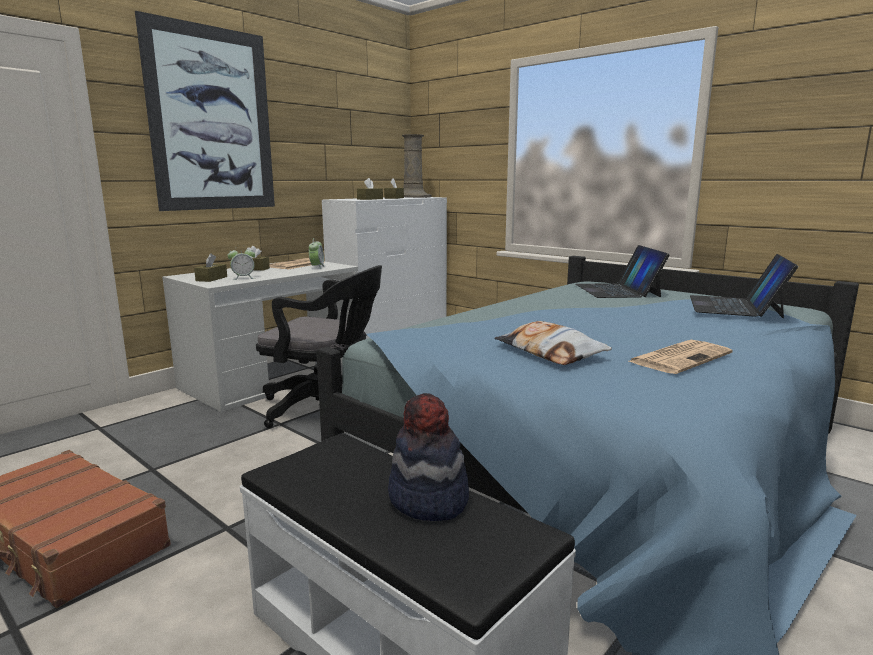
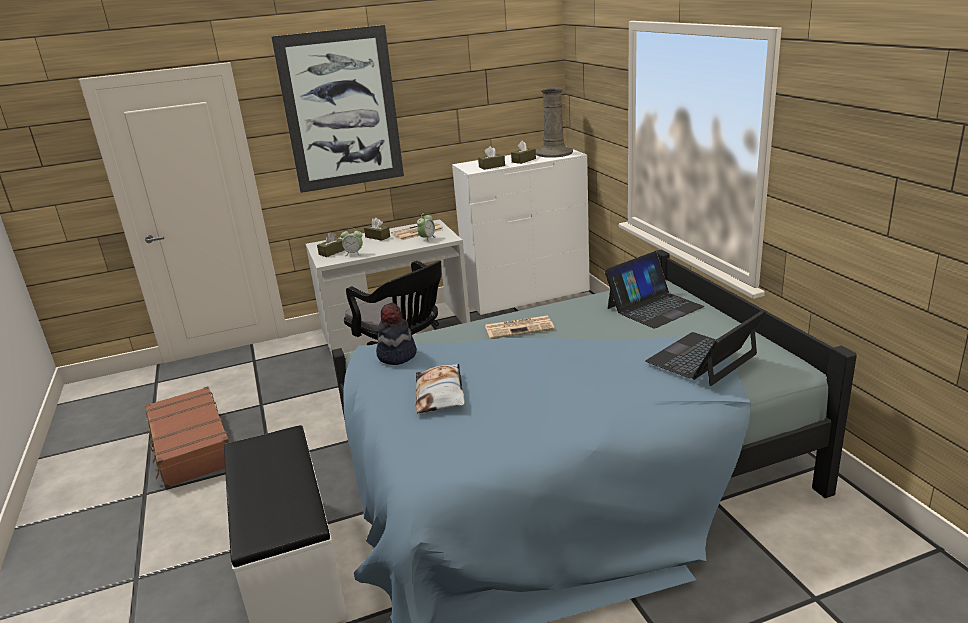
camera: 30 degrees right, 10 degrees up
hat [388,393,469,521] -> hat moved to [376,303,417,365]
laptop [575,245,670,298] -> laptop turned 150 degrees counterclockwise [604,251,705,329]
newspaper [629,340,732,374] -> newspaper moved to [485,316,555,339]

